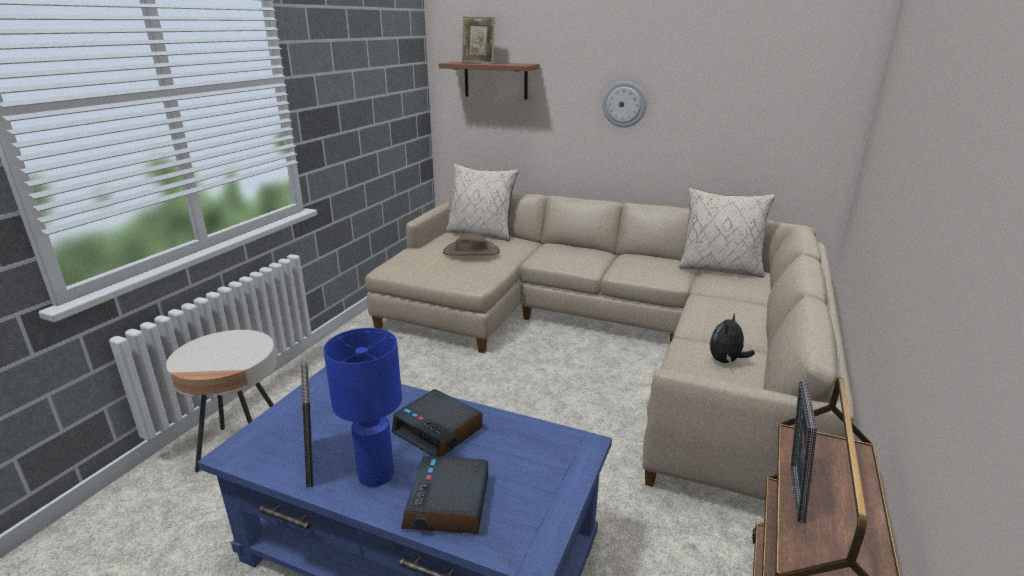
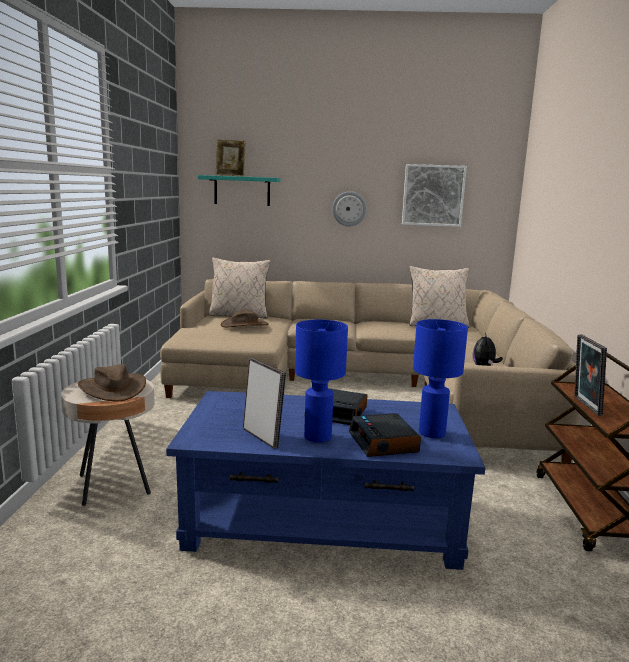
camera: 20 degrees left, 10 degrees down
brown shelf [439,62,540,100] -> turquoise shelf [198,175,280,206]
none -> brown hat [78,364,146,401]
none -> picture [402,164,467,227]
none -> blue table lamp [413,319,468,438]

